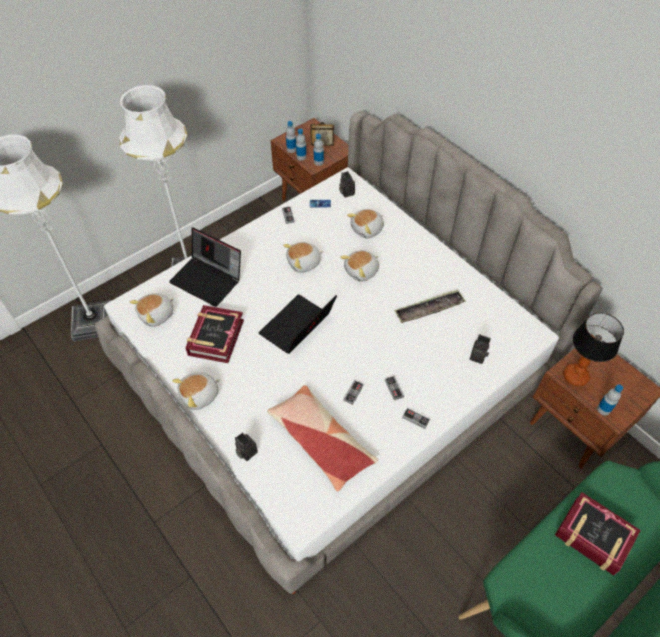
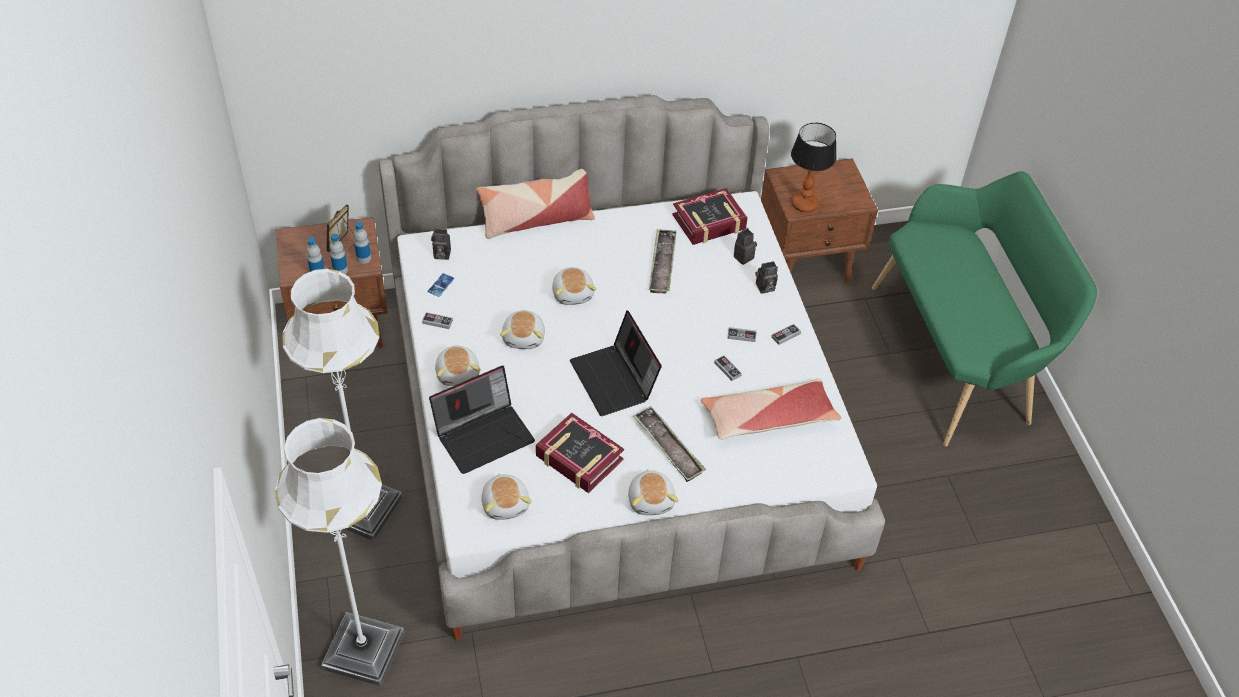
camera: 65 degrees left, 5 degrees down
camera [235,432,258,461] -> camera moved to [755,261,778,294]
plush toy [347,209,384,238] -> plush toy moved to [435,346,481,386]
book [555,492,641,576] -> book moved to [672,188,748,245]
bottle [597,384,623,415] -> none
none -> pillow [476,169,595,239]
none -> tray [633,406,706,482]

